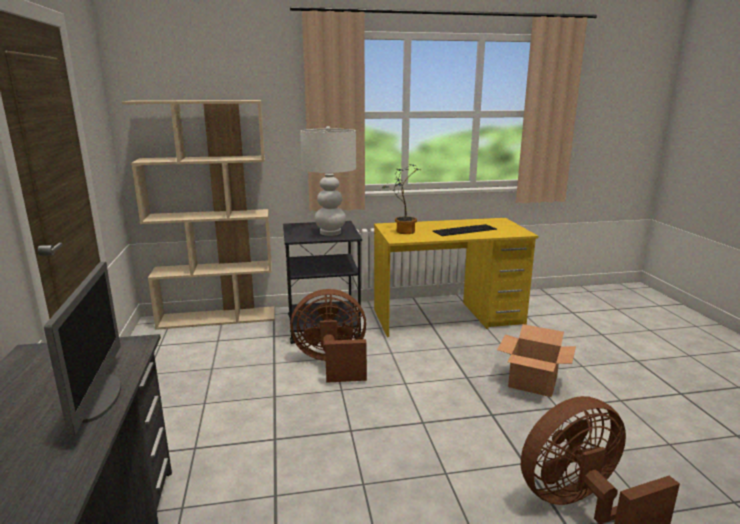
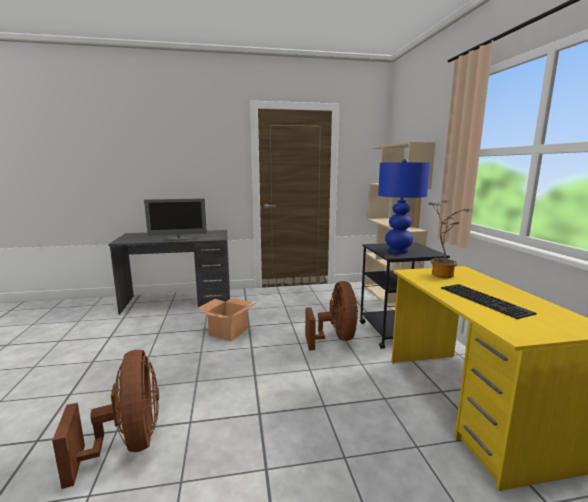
camera: 90 degrees right, 5 degrees down
white table lamp [300,126,356,236] -> blue table lamp [378,159,430,254]
cardboard box [497,324,576,397] -> cardboard box moved to [197,298,256,341]

